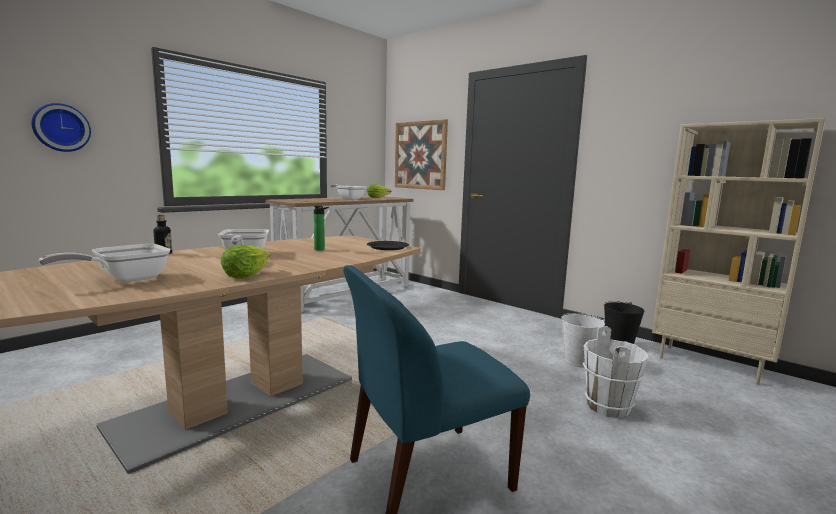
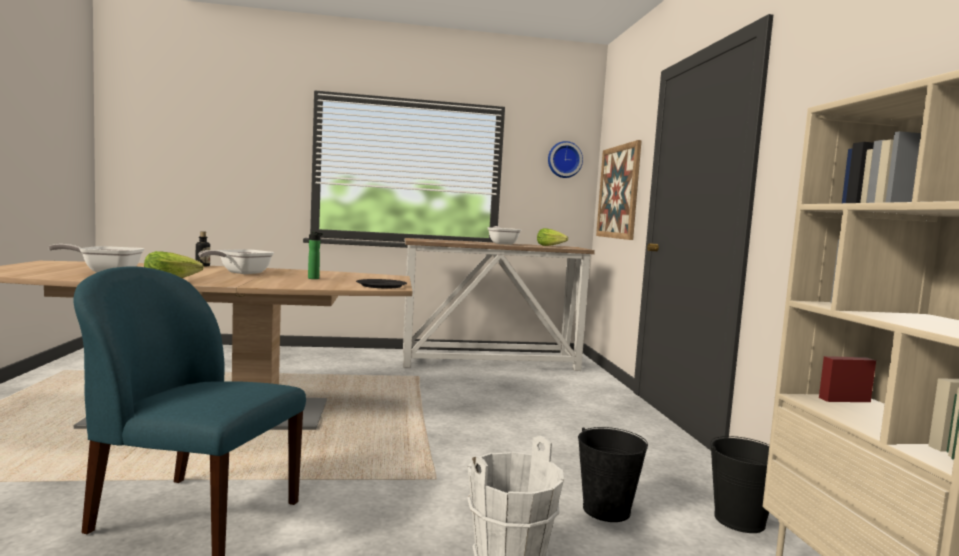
camera: 40 degrees right, 5 degrees down
wall clock [32,103,91,152] -> wall clock moved to [548,141,583,178]
white bucket [561,313,605,368] -> black bucket [578,427,648,522]

